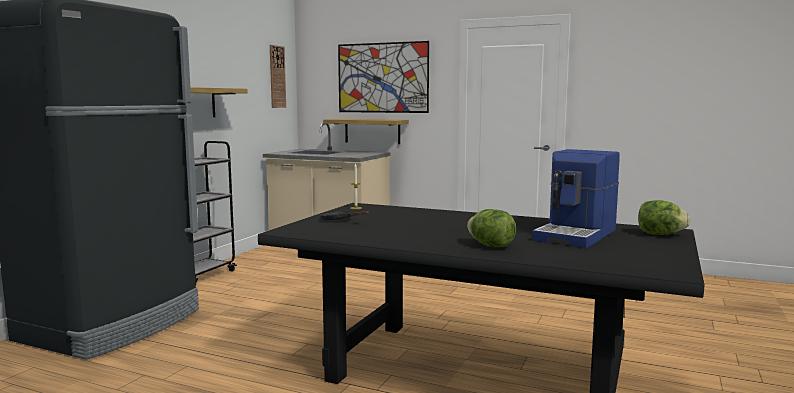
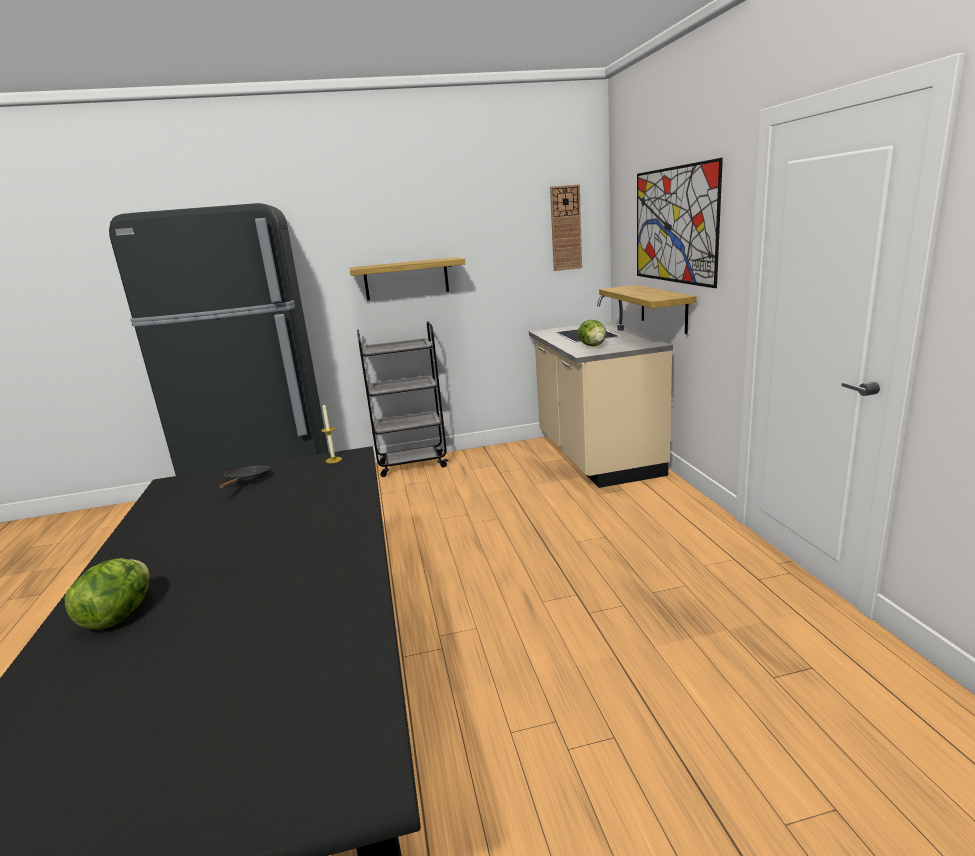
camera: 55 degrees right, 10 degrees up
coffee machine [532,149,620,248] -> none
lettuce [638,200,690,235] -> lettuce moved to [578,320,607,346]

